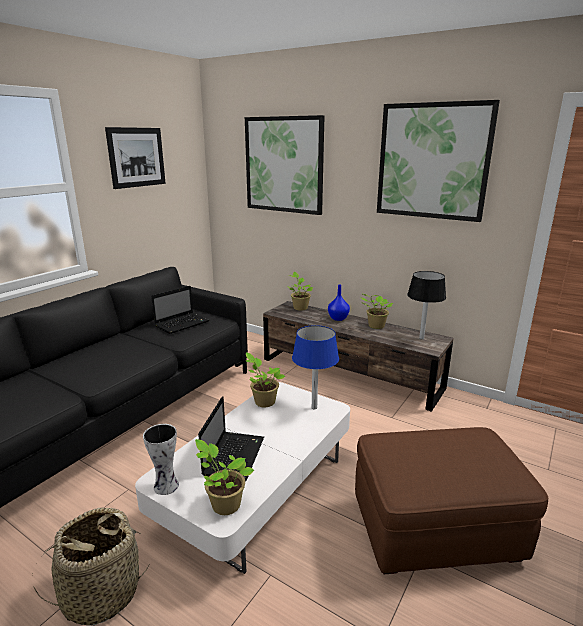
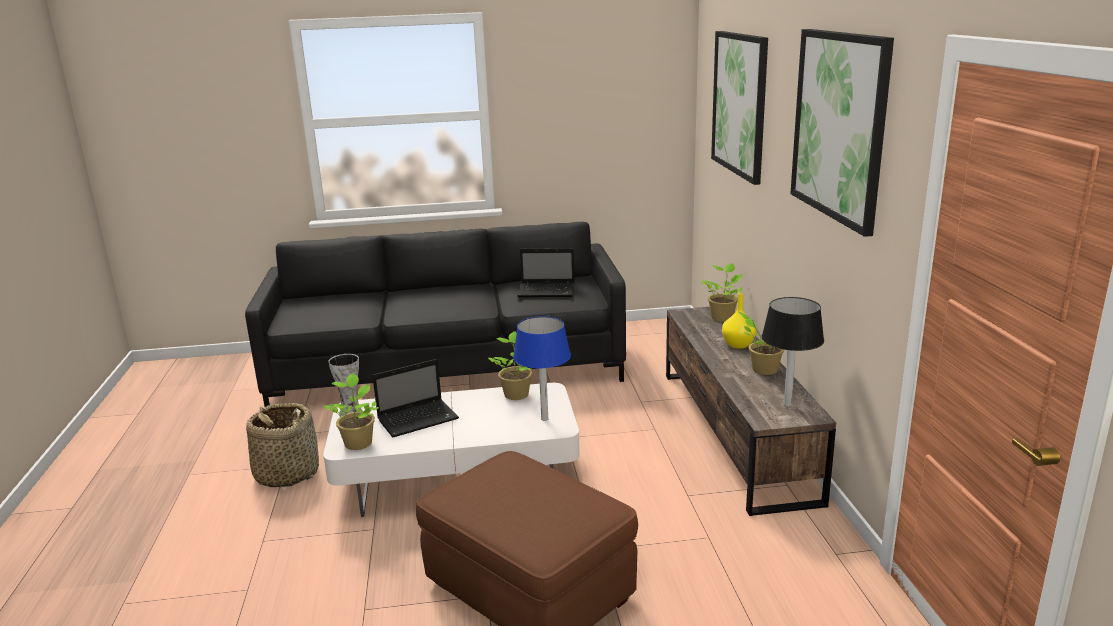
camera: 50 degrees right, 0 degrees up
picture [105,127,166,189] -> none
blue vase [328,285,350,321] -> yellow vase [722,293,756,349]

